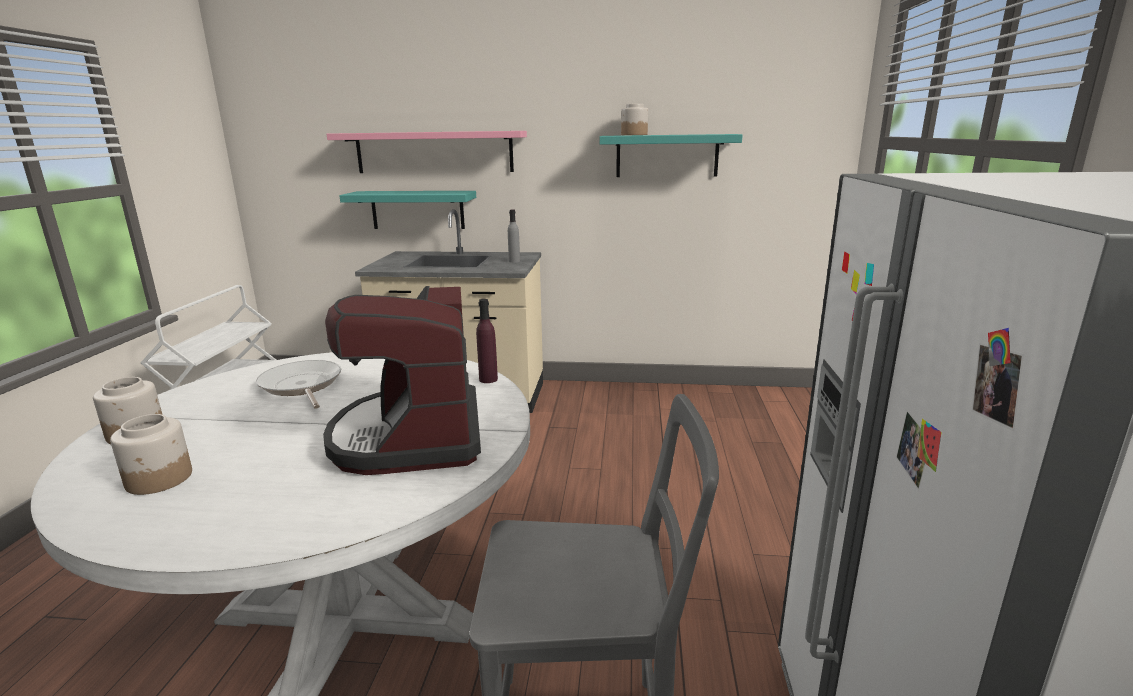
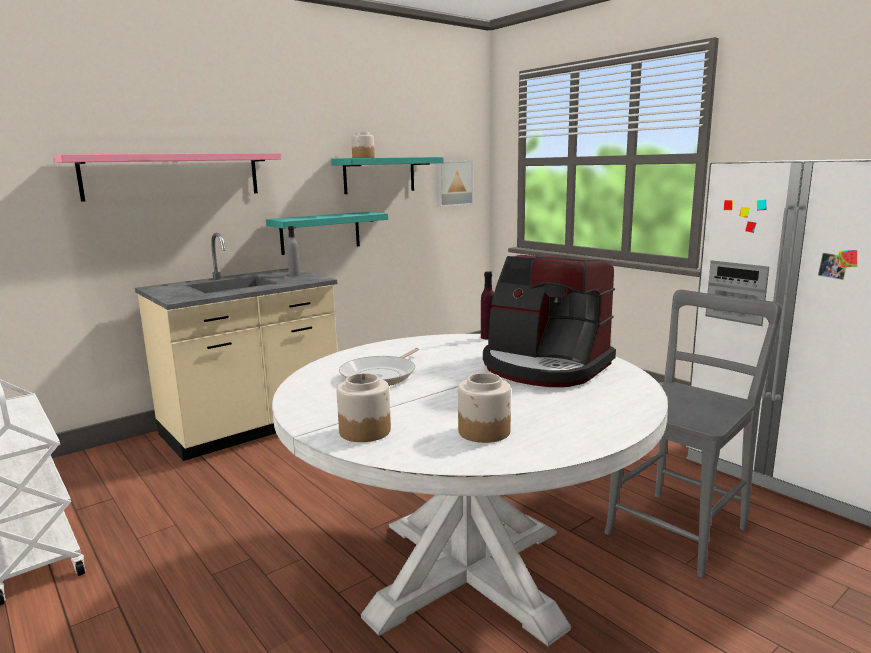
camera: 45 degrees left, 5 degrees down
frying pan [256,360,341,409] -> frying pan turned 75 degrees counterclockwise [339,348,419,386]
turquoise shelf [339,191,476,229] -> turquoise shelf moved to [266,212,388,255]
none -> picture [436,160,474,207]

